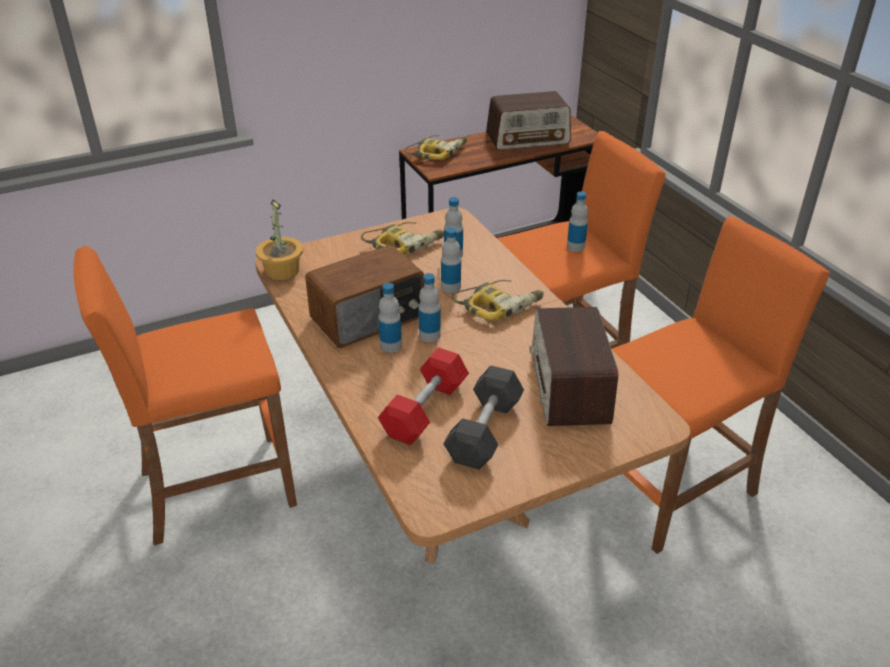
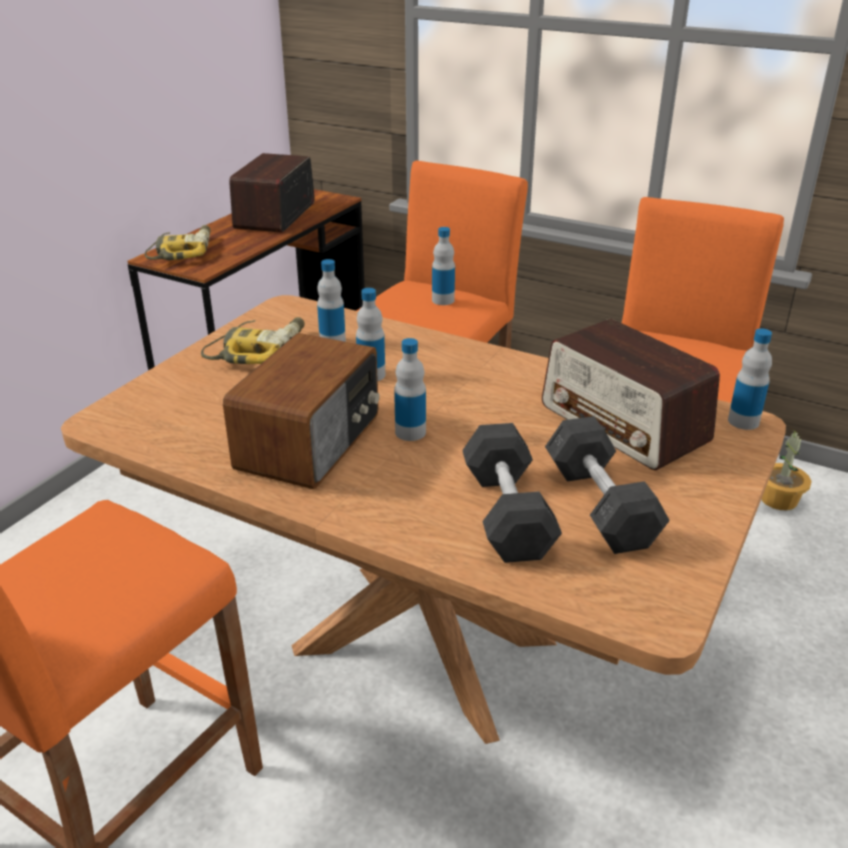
camera: 35 degrees left, 5 degrees down
potted plant [256,199,303,280] -> potted plant moved to [761,428,812,510]
bottle [378,283,402,353] -> bottle moved to [728,329,772,430]
red dumbbell [378,347,469,446] -> grey dumbbell [462,423,562,563]
power drill [451,280,544,321] -> none
radio [486,91,571,150] -> radio turned 150 degrees clockwise [229,153,315,233]

